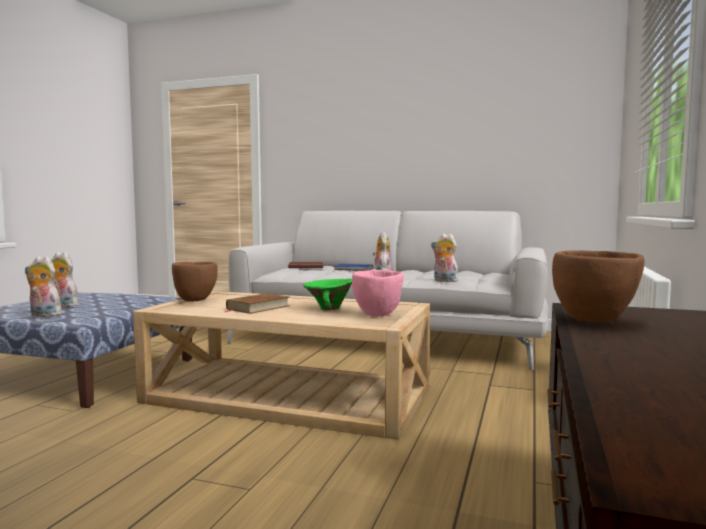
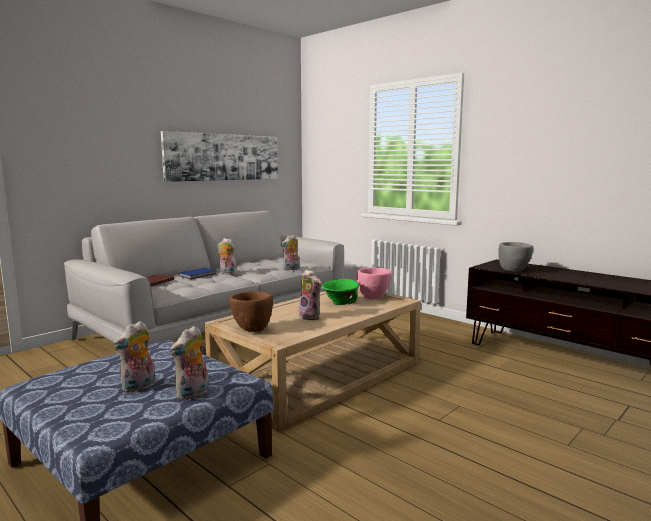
camera: 65 degrees left, 5 degrees up
brown book [225,293,289,314] -> plush toy [298,269,322,321]
brown bowl [552,250,644,322] -> grey bowl [498,242,533,272]
none -> picture [161,131,278,182]

